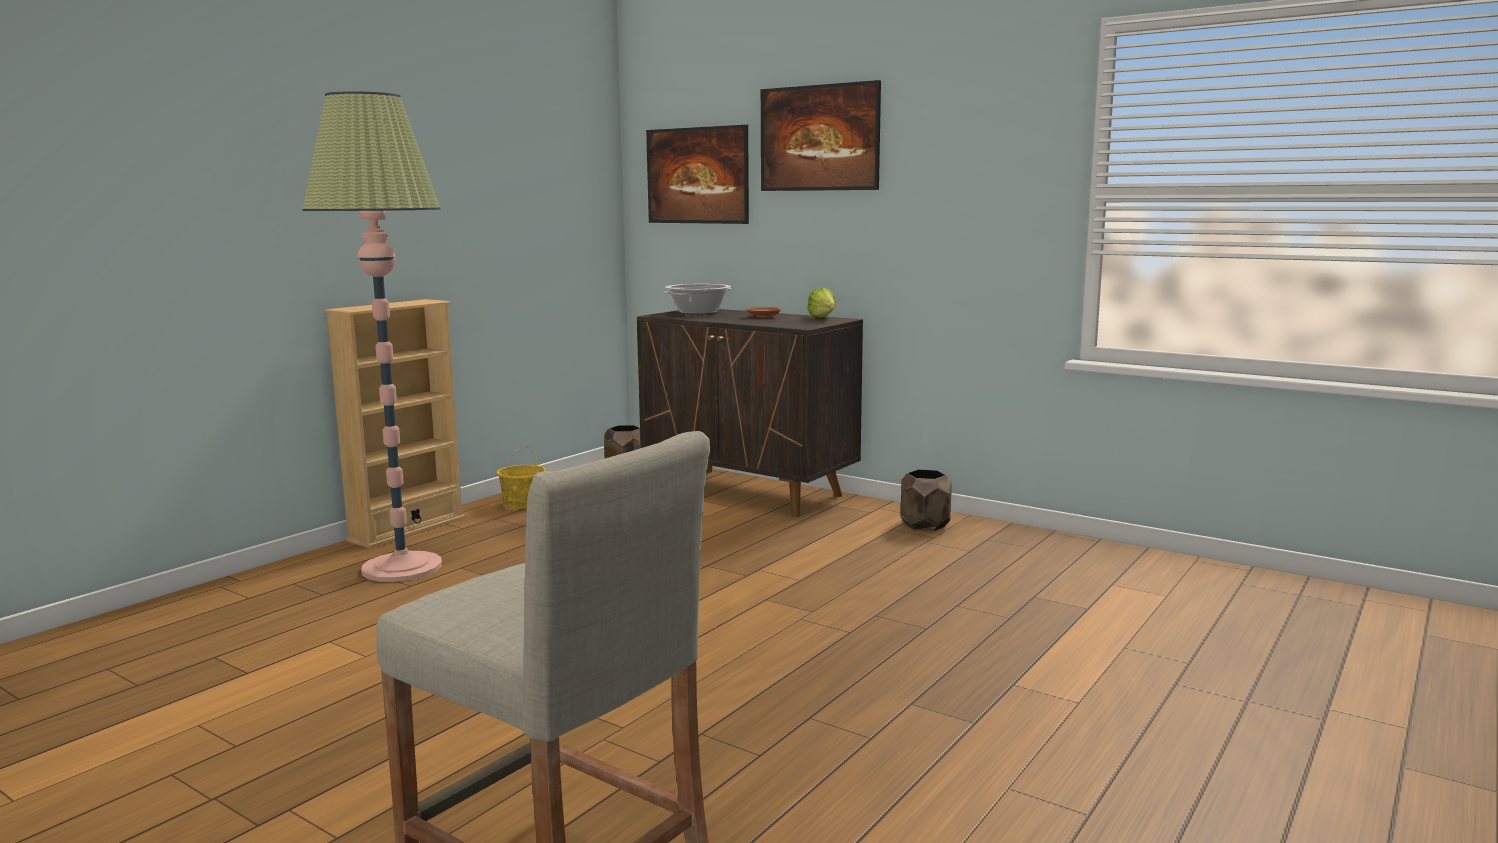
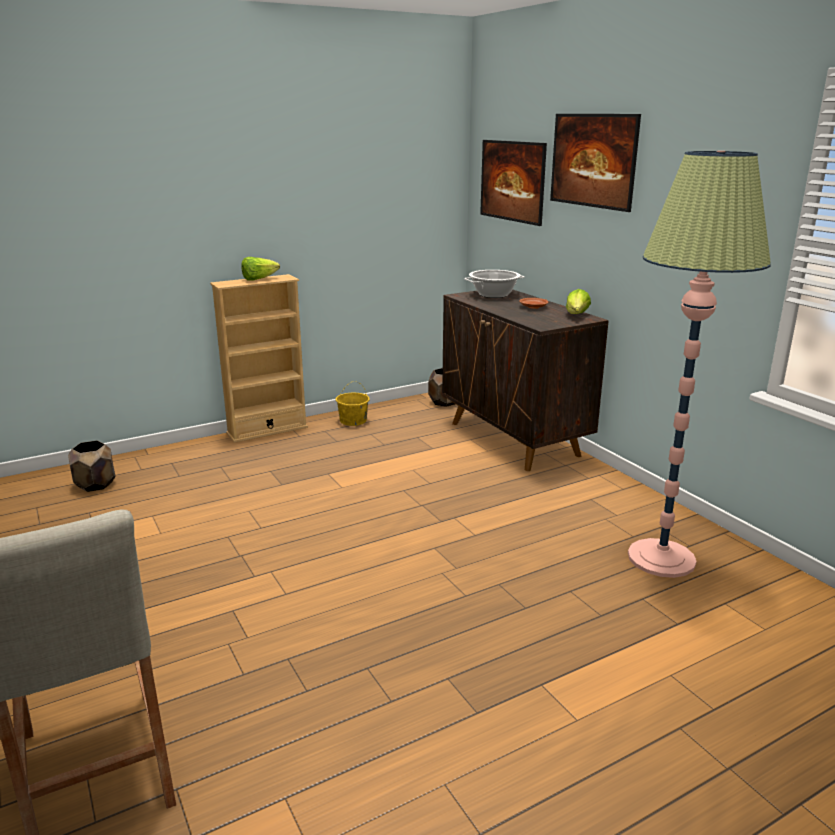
camera: 25 degrees right, 10 degrees up
floor lamp [302,91,442,582] -> floor lamp moved to [628,151,771,578]
brown planter [900,469,952,531] -> brown planter moved to [68,441,115,492]
none -> lettuce [241,257,280,281]

